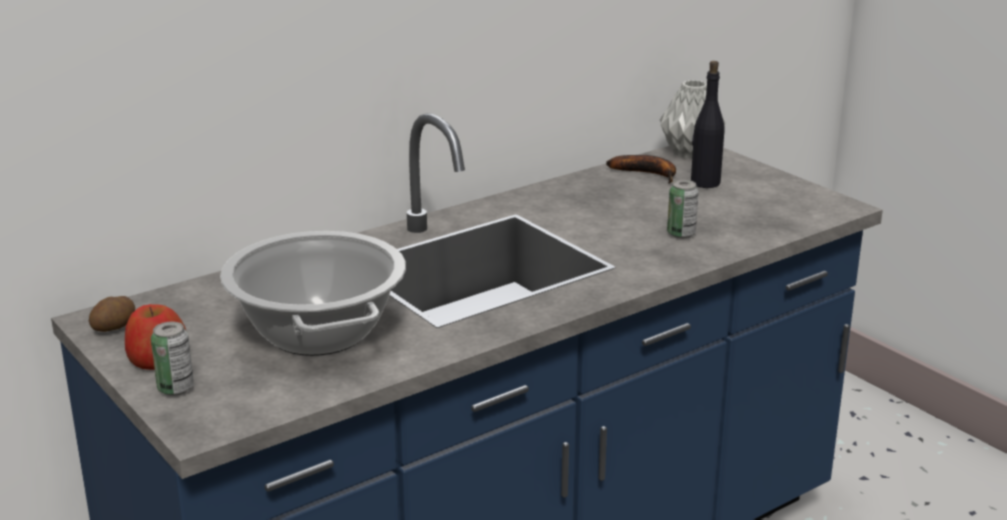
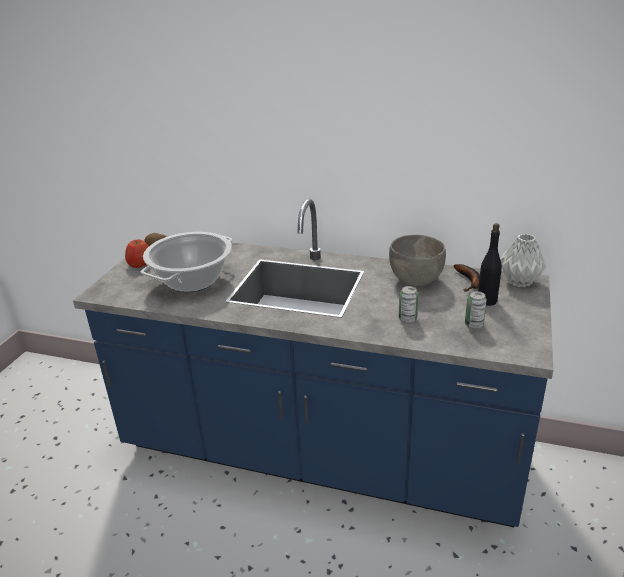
camera: 55 degrees right, 5 degrees up
can [151,322,194,396] -> can moved to [465,291,487,329]
none -> grey bowl [389,235,446,286]

